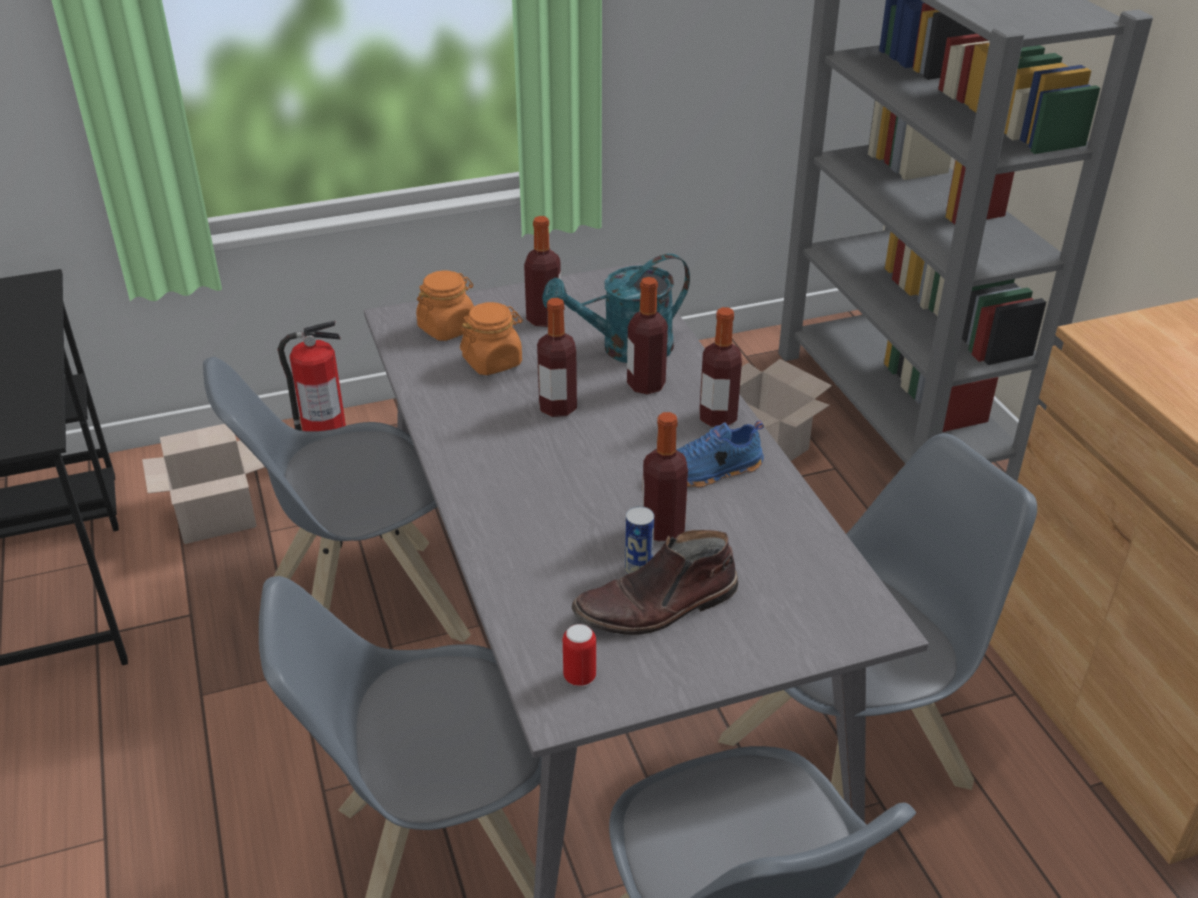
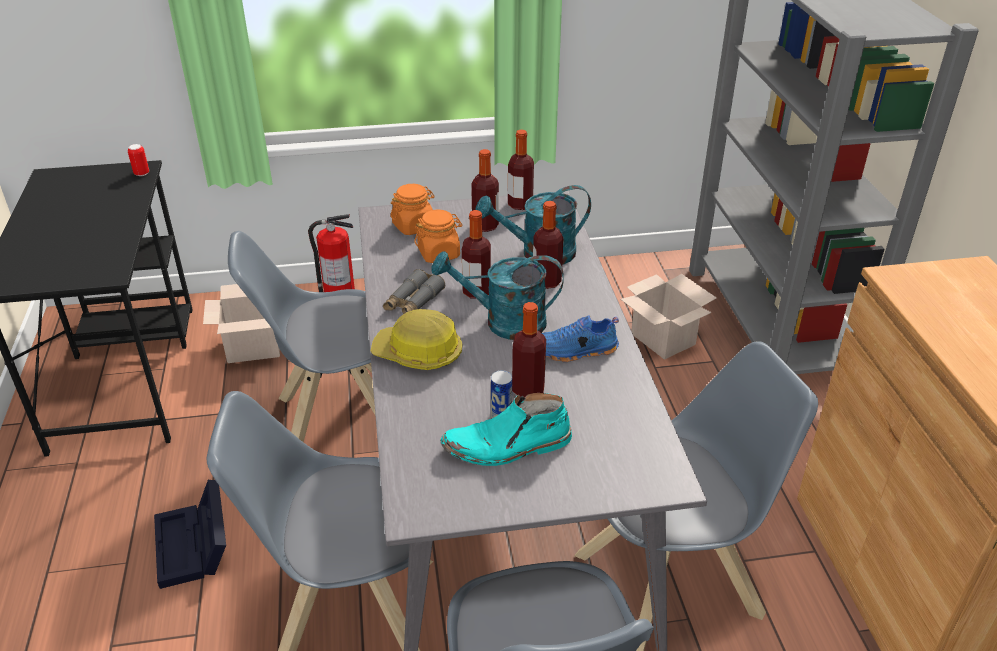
camera: 10 degrees right, 0 degrees up
can [563,624,596,686] -> can moved to [128,144,149,176]
brown boot [572,530,738,635] -> turquoise boot [440,393,572,466]
bottle [699,307,742,427] -> bottle moved to [508,130,534,210]
none -> black storage box [154,480,226,589]
none -> hard hat [370,309,462,370]
none -> grey binoculars [383,269,445,314]
none -> turquoise watering can [432,251,564,340]

